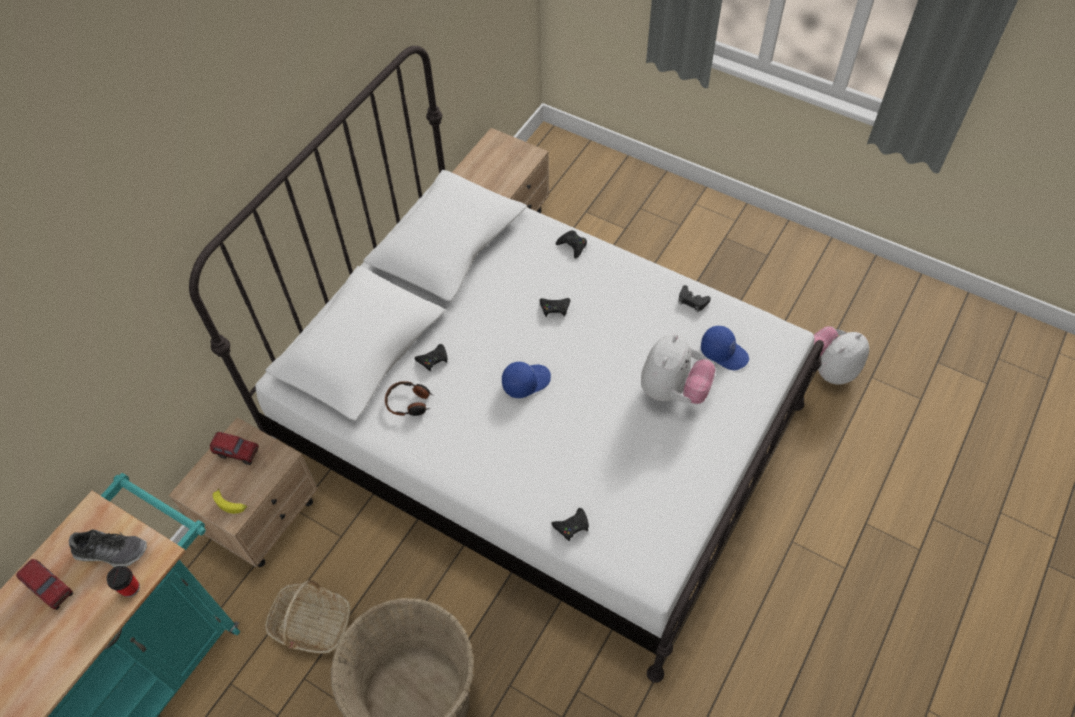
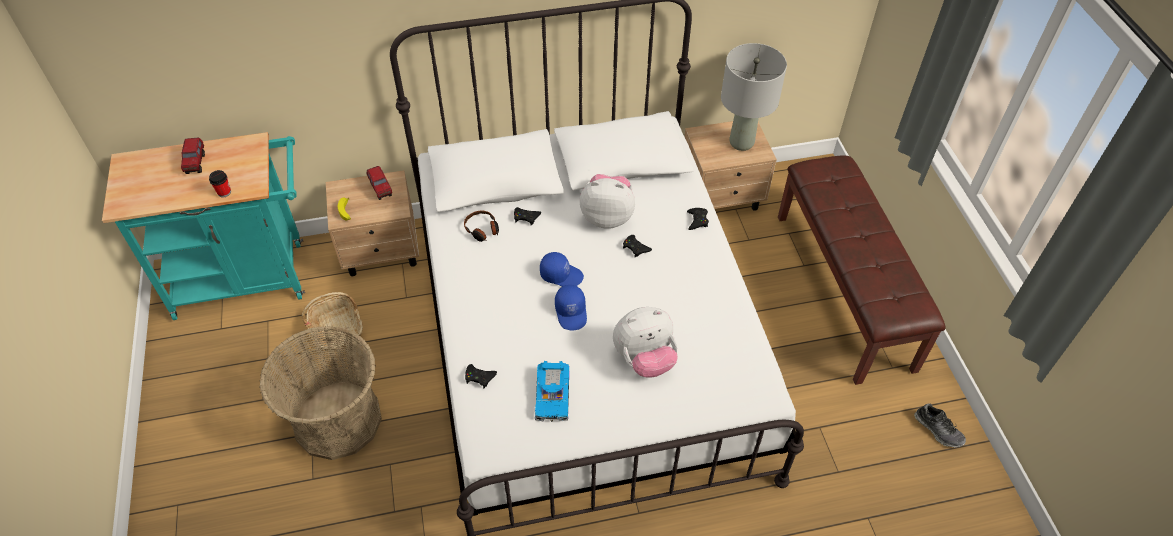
camera: 45 degrees right, 5 degrees down
shoe [69,530,147,567] -> shoe moved to [914,403,966,447]
black game controller [679,285,711,312] -> none
blue cap [701,326,749,370] -> blue cap moved to [555,285,587,331]
plush toy [814,326,869,385] -> plush toy moved to [580,174,635,229]
none -> toy car [535,361,569,422]
none -> grey table lamp [721,43,787,151]
none -> brown bench [778,156,946,385]

